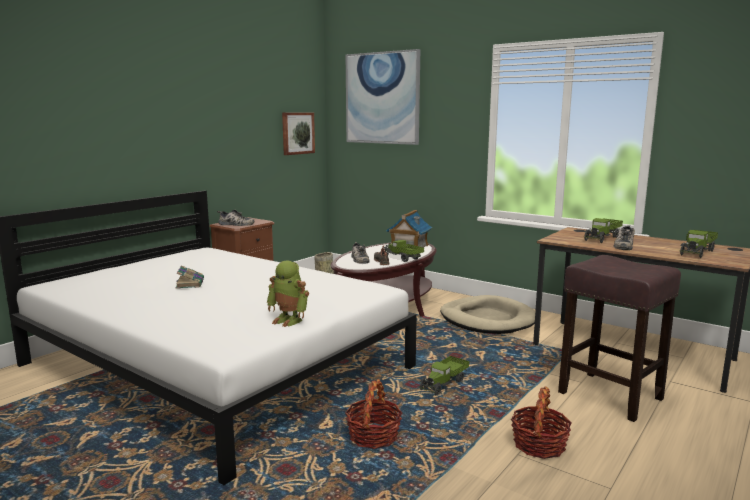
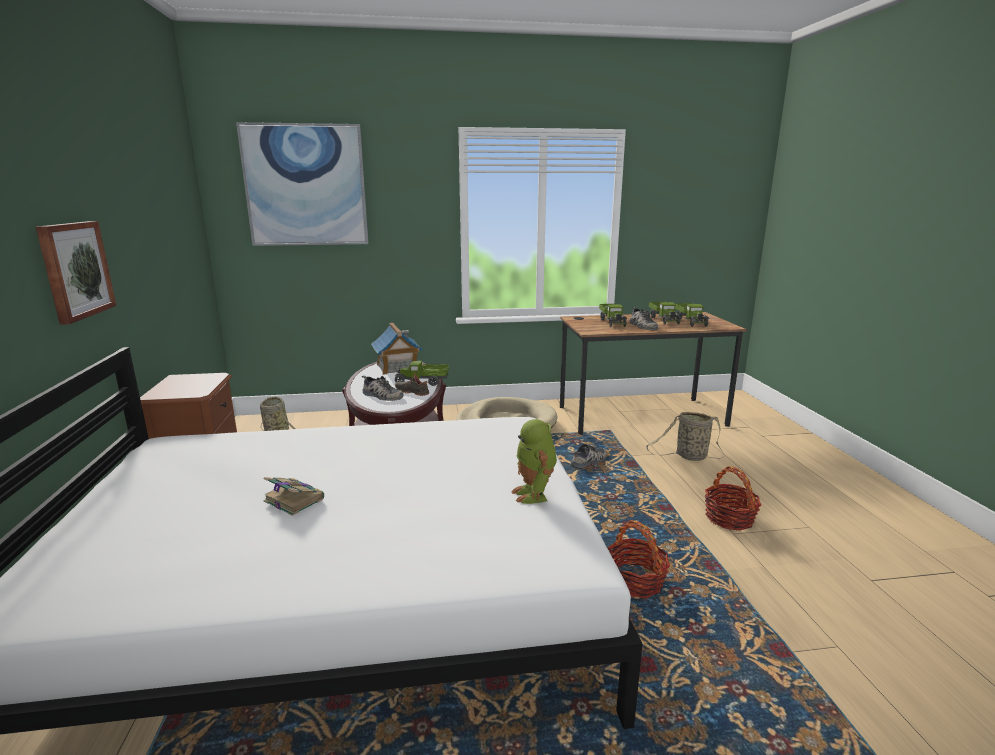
camera: 45 degrees left, 5 degrees up
shoe [217,210,254,226] -> shoe moved to [571,444,607,468]
toy robot [267,261,309,327] -> toy robot turned 90 degrees clockwise [512,419,557,504]
picture [282,112,315,155] -> picture moved to [36,221,116,325]
toy truck [419,356,469,395] -> toy truck moved to [649,302,681,325]
brown stool [558,255,681,422] -> basket [646,412,725,461]

